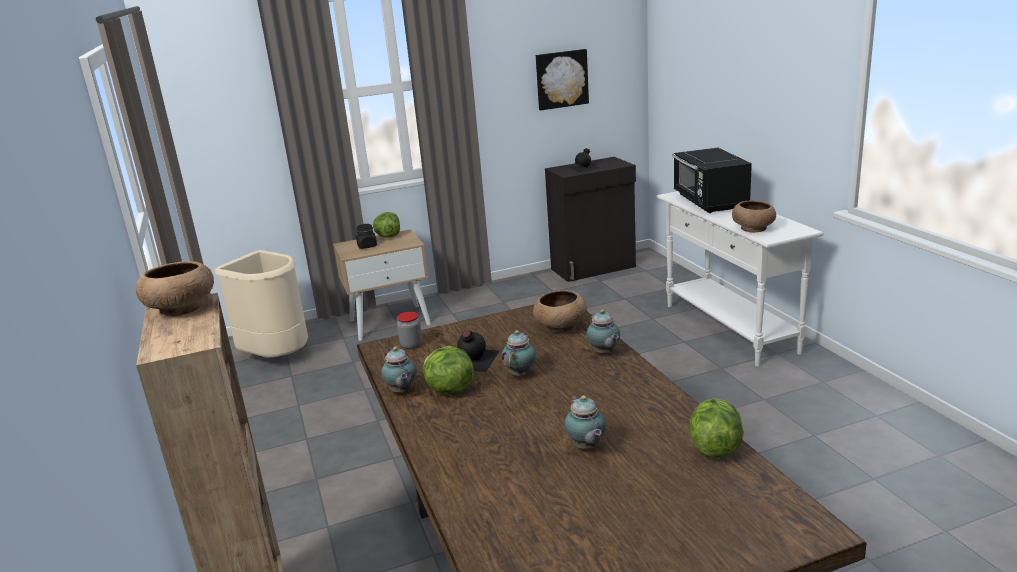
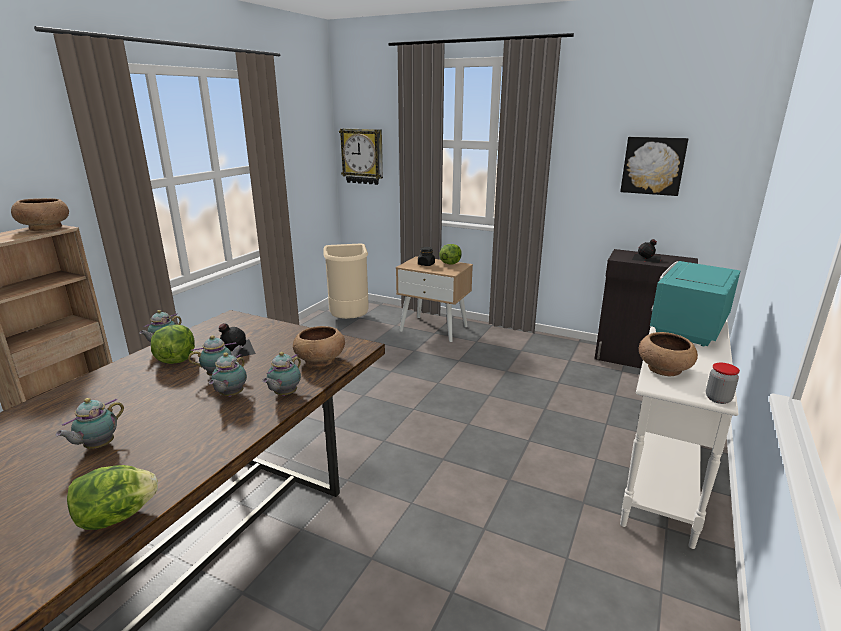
camera: 45 degrees right, 0 degrees up
jar [397,312,422,349] -> jar moved to [706,363,740,404]
black microwave [673,148,752,213] -> turquoise microwave [650,261,741,346]
none -> teapot [208,353,247,397]
none -> wall clock [339,128,383,185]

